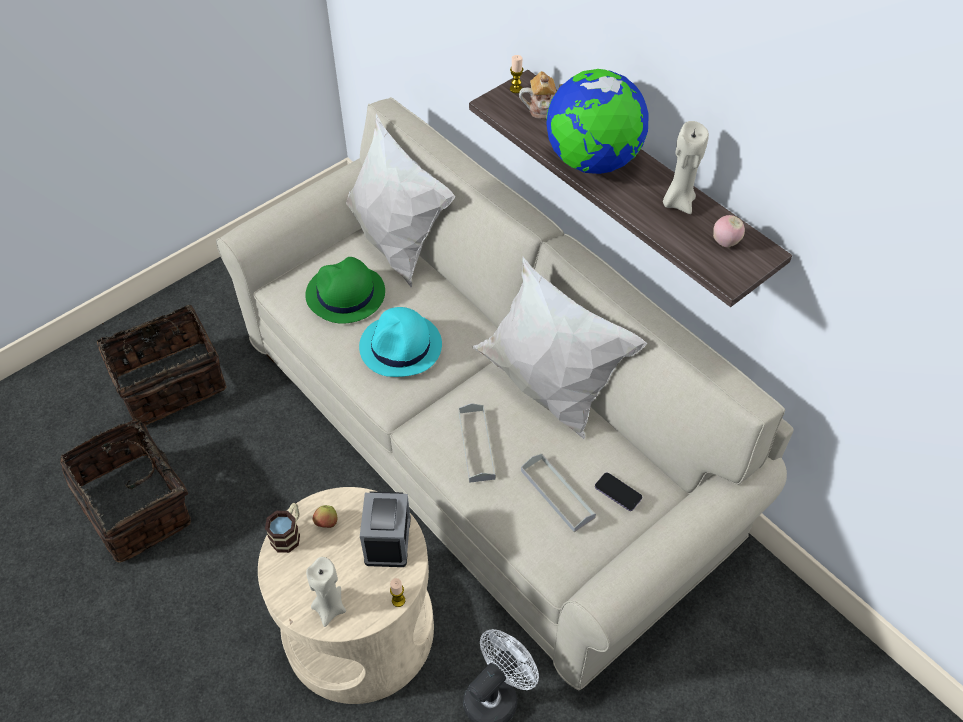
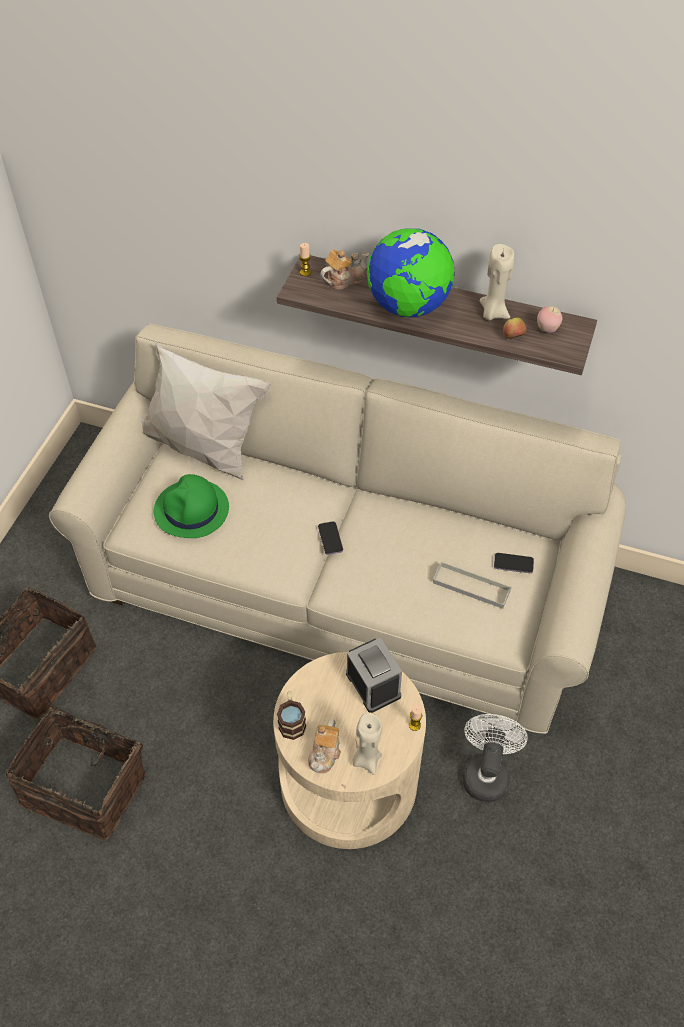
camera: 30 degrees left, 0 degrees up
apple [313,505,337,528] -> apple moved to [503,318,527,339]
turquoise hat [359,307,442,377] -> none
grey tray [459,403,496,483] -> none
white pillow [473,257,647,439] -> none
none -> teapot [308,719,341,773]
none -> phone [318,521,343,555]

